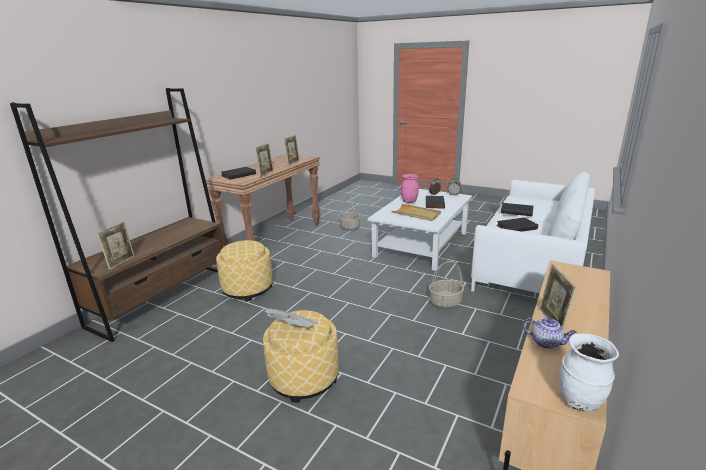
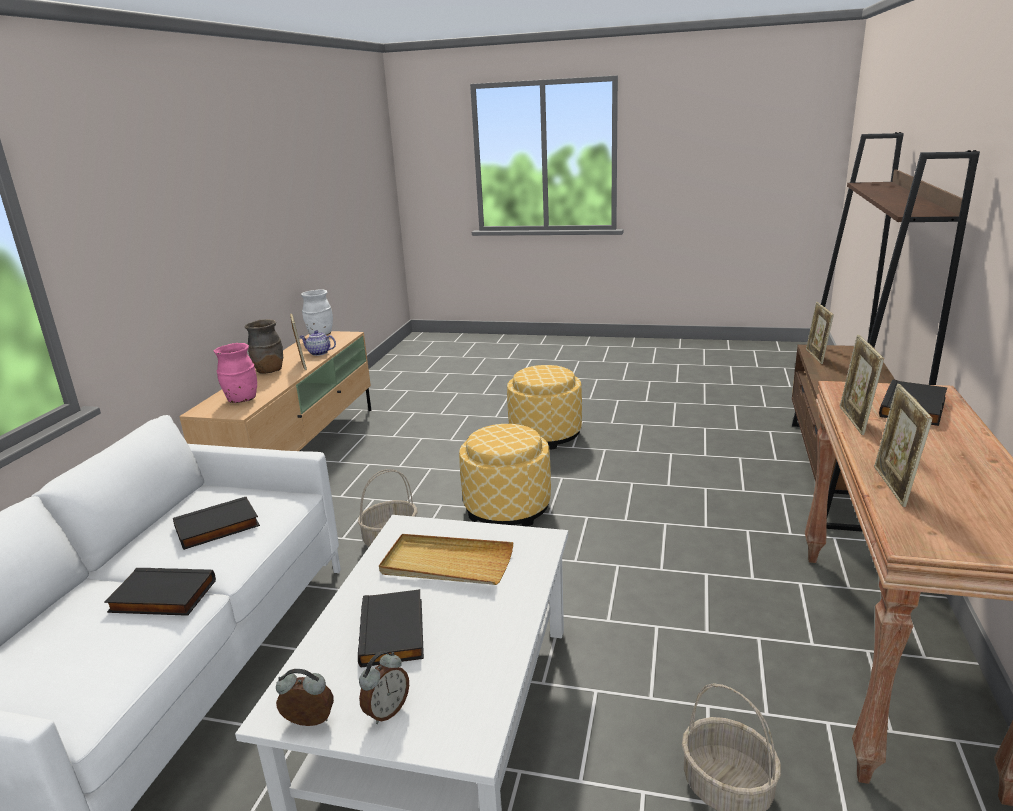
camera: 165 degrees right, 0 degrees up
ottoman [216,240,273,301] -> ottoman moved to [459,424,551,527]
newspaper [265,309,318,328] -> none
pink vase [401,174,419,203] -> pink vase moved to [214,343,257,403]
none -> brown vase [244,319,283,374]

